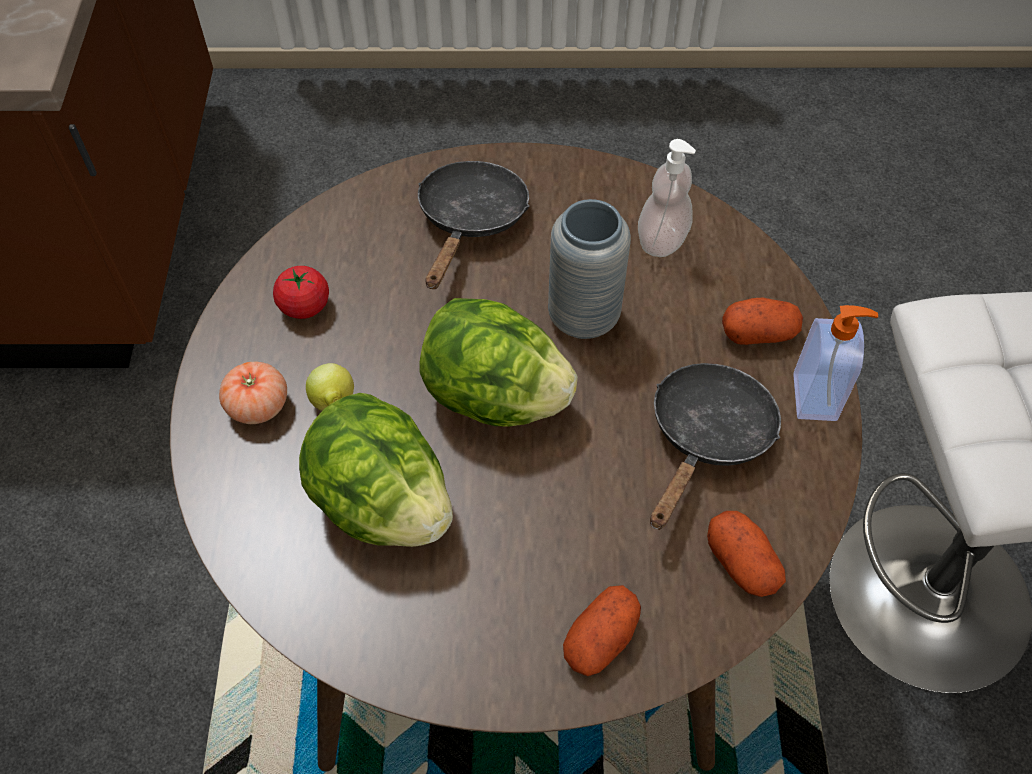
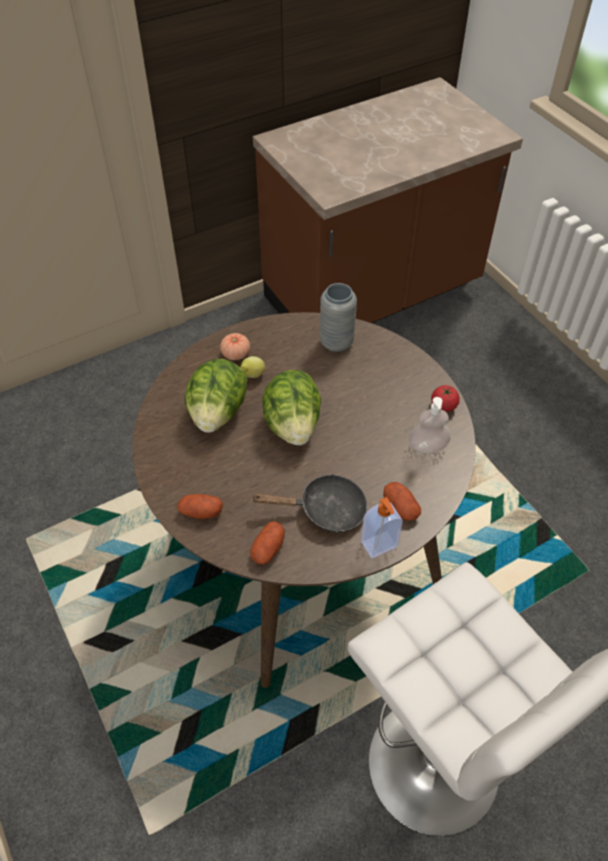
camera: 60 degrees right, 5 degrees down
tomato [273,266,329,319] -> tomato moved to [431,385,460,412]
black frying pan [418,161,529,289] -> none
grey vase [548,199,631,339] -> grey vase moved to [320,283,357,352]

